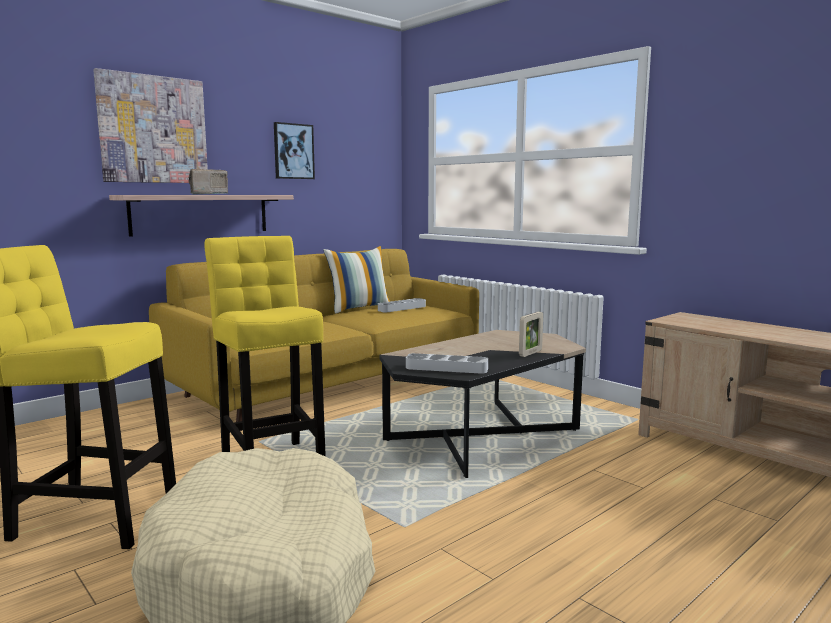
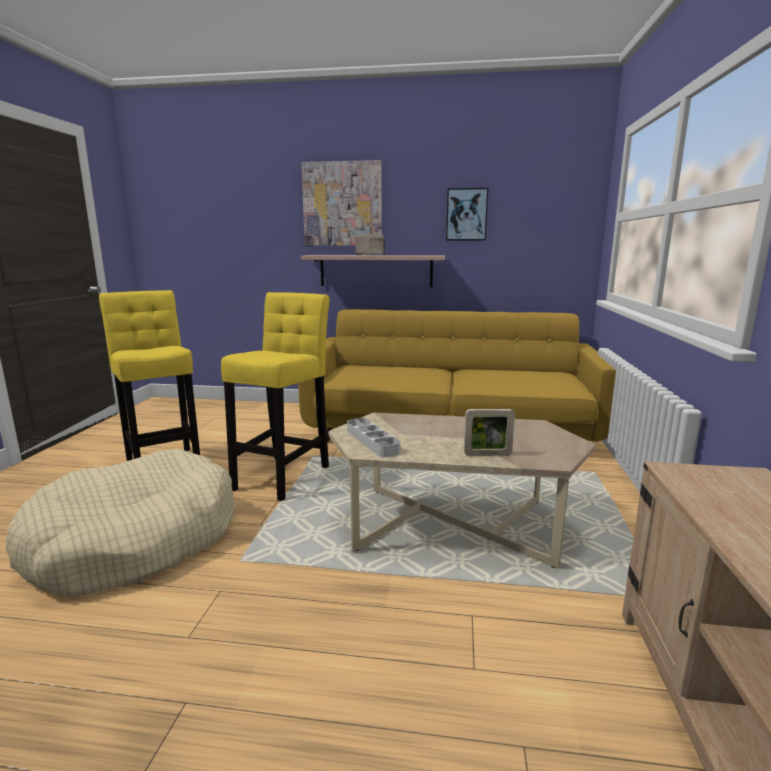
camera: 50 degrees right, 5 degrees up
pillow [323,246,390,314] -> none
grey tray [378,298,426,312] -> none
black coffee table [379,330,586,478] -> beige coffee table [328,413,595,569]

